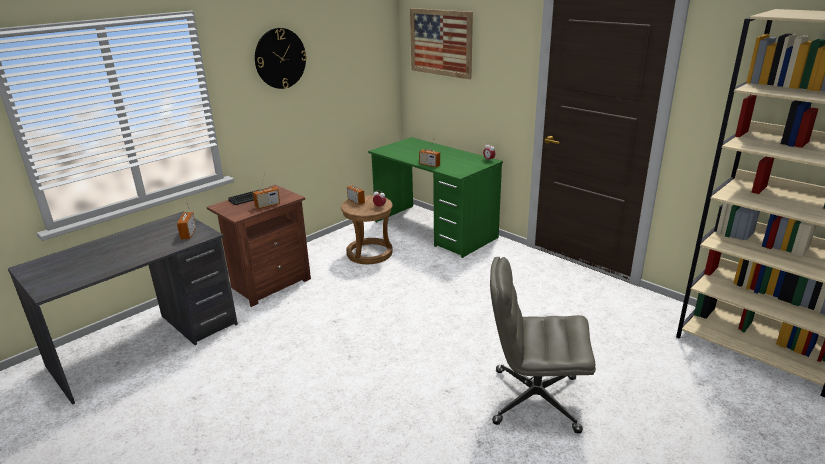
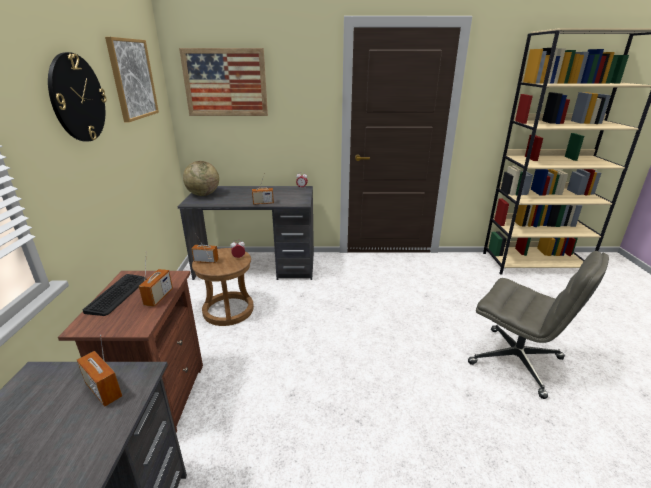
camera: 45 degrees left, 0 degrees up
green desk [368,137,503,258] -> grey desk [178,186,314,280]
grey office chair [490,257,596,434] -> grey office chair turned 105 degrees counterclockwise [468,251,609,399]
none -> picture [105,37,159,122]
none -> globe [183,161,219,196]

